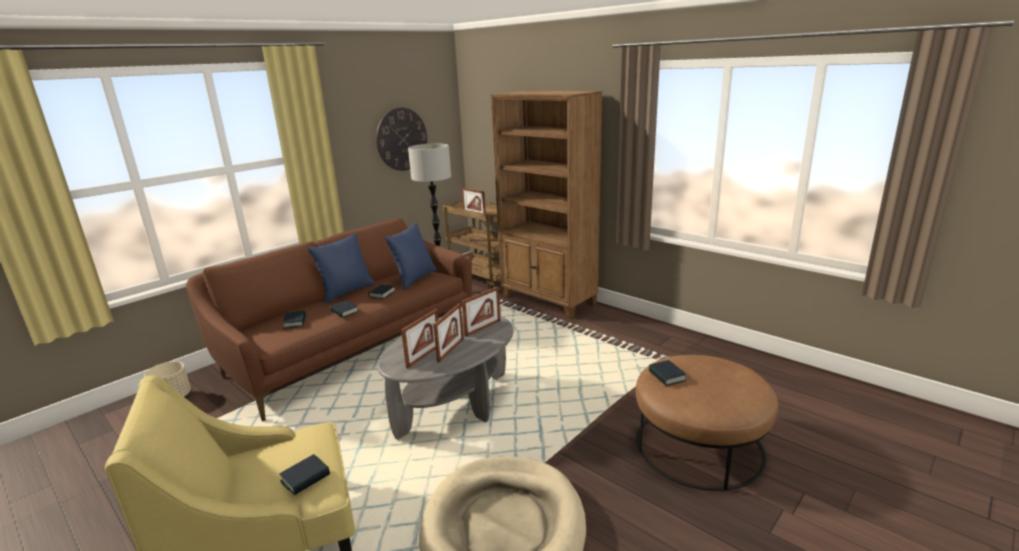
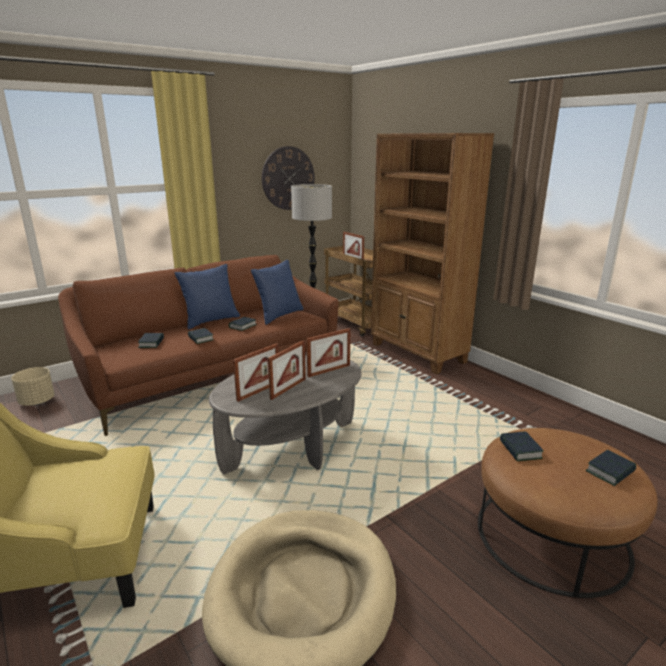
camera: 10 degrees right, 0 degrees up
book [280,454,330,495] -> book moved to [586,450,636,486]

